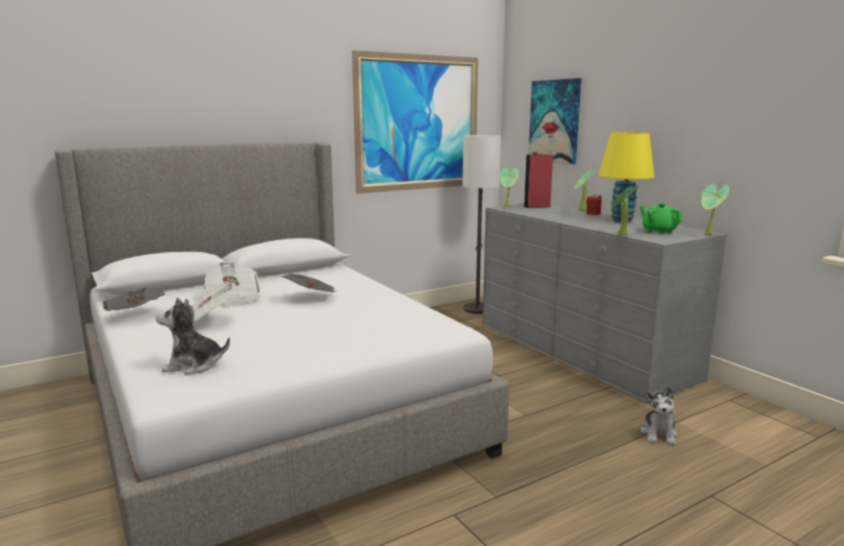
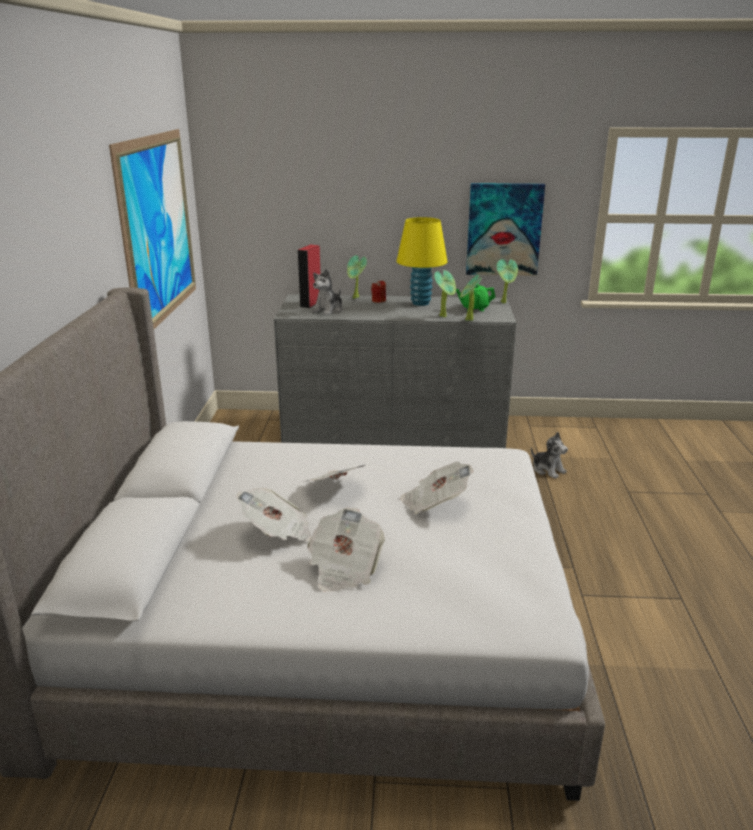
camera: 55 degrees left, 10 degrees up
newspaper [102,287,165,311] -> newspaper moved to [400,462,474,514]
plush toy [156,298,230,375] -> plush toy moved to [312,269,342,315]
floor lamp [463,135,501,314] -> none
potted plant [499,167,519,207] -> potted plant moved to [434,270,456,317]
picture [529,78,581,164] -> picture moved to [466,183,545,276]

